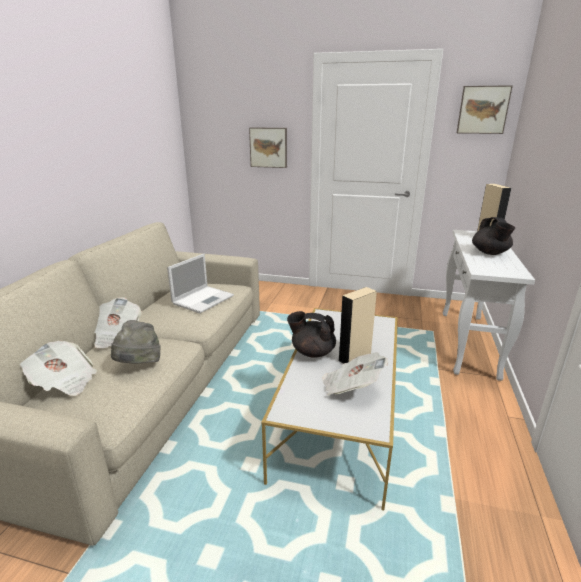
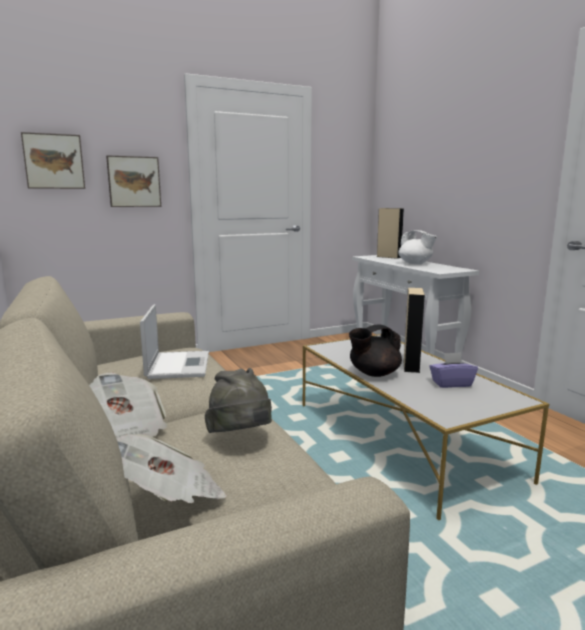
camera: 40 degrees left, 10 degrees down
newspaper [322,352,388,396] -> purple tissue box [429,353,478,388]
picture [457,85,513,134] -> picture moved to [21,132,85,189]
black teapot [472,217,515,255] -> white teapot [399,230,437,264]

